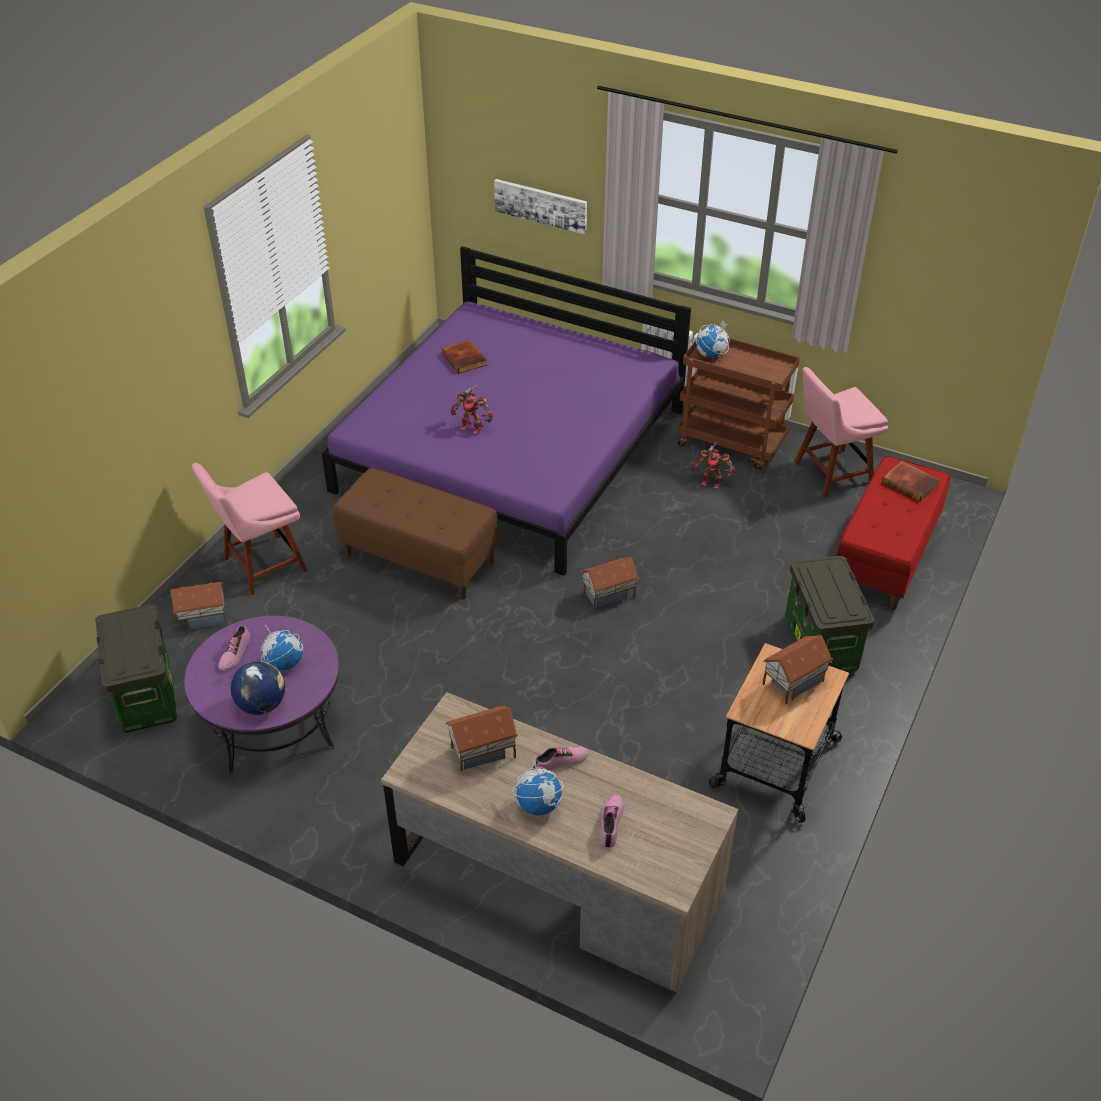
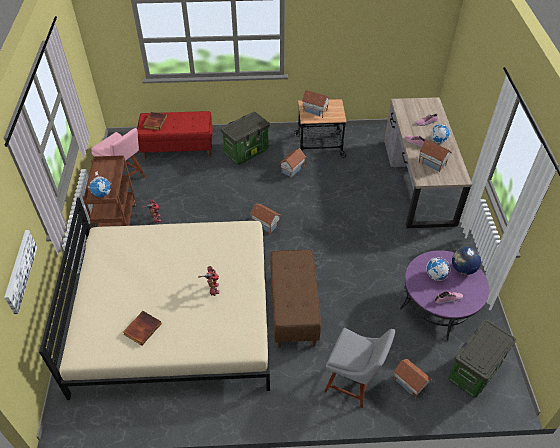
camera: 120 degrees left, 5 degrees up
pink chair [192,463,307,595] -> grey chair [324,328,395,408]
purple bed [322,246,691,576] -> beige bed [39,197,270,400]
none -> toy house [280,148,306,178]

